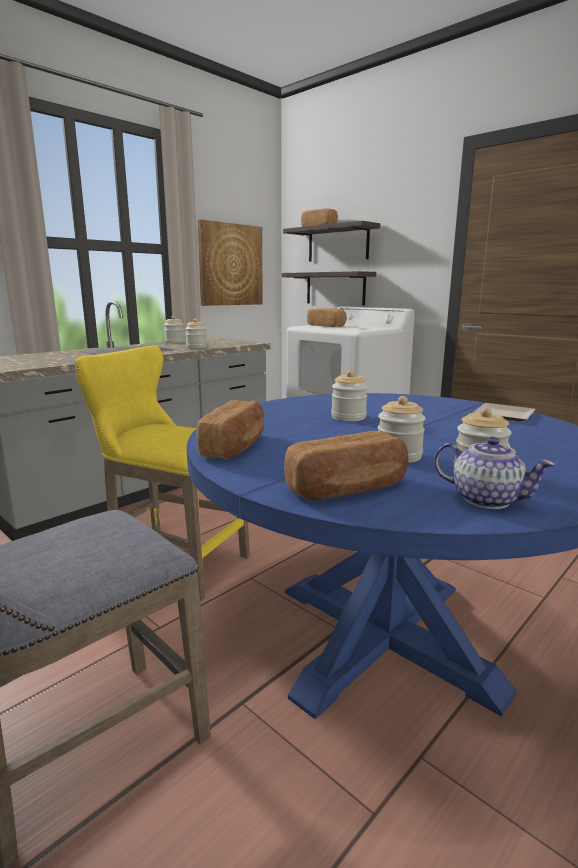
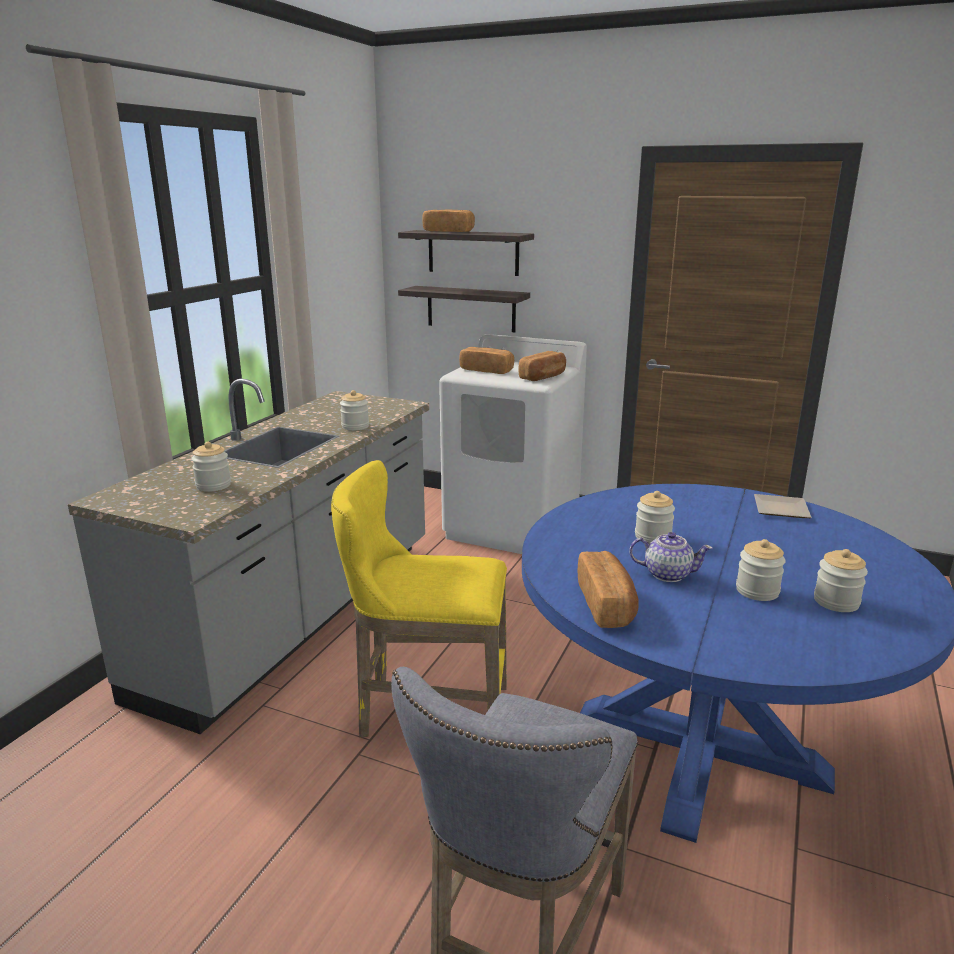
camera: 20 degrees left, 5 degrees up
jar [164,316,184,343] -> jar moved to [191,442,231,492]
picture [198,219,263,306] -> none
bread [284,431,409,501] -> bread moved to [519,351,566,381]
teapot [434,437,555,509] -> teapot moved to [629,532,713,582]

